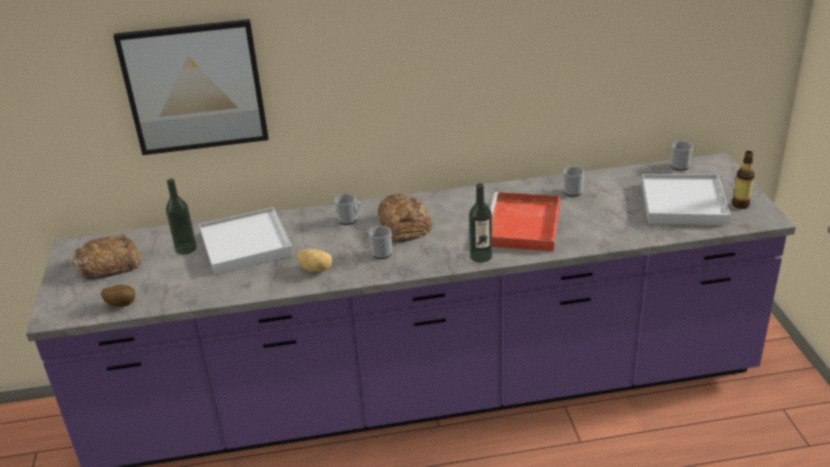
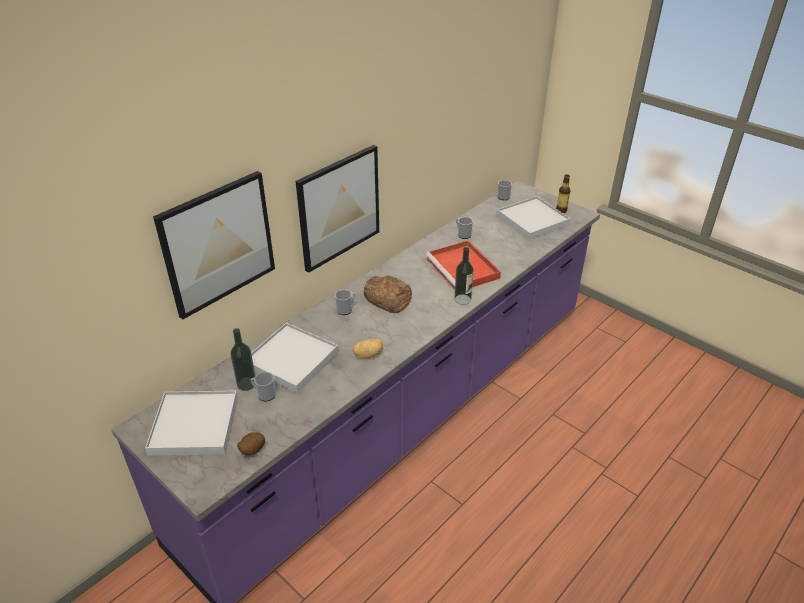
camera: 40 degrees left, 5 degrees up
bread [72,235,142,280] -> white tray [145,391,238,456]
mug [369,226,392,259] -> mug moved to [250,372,276,401]
none -> picture [296,145,379,273]

